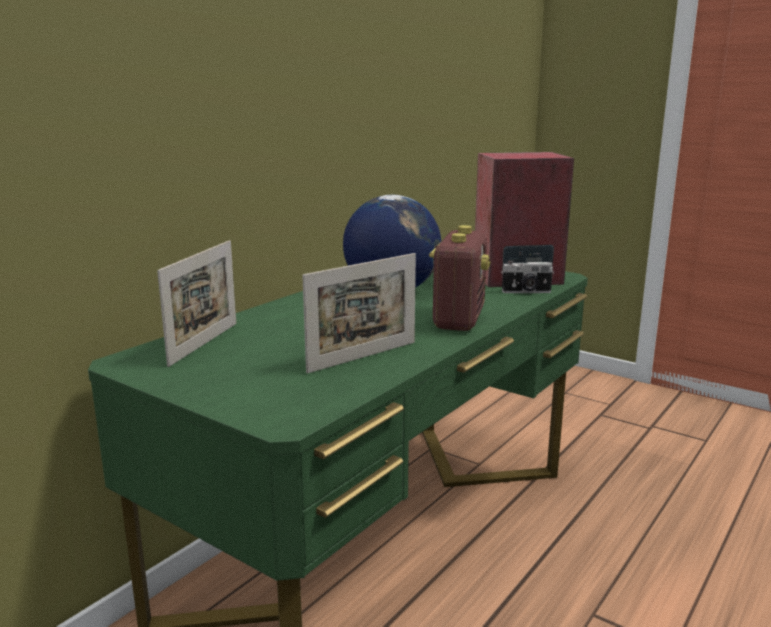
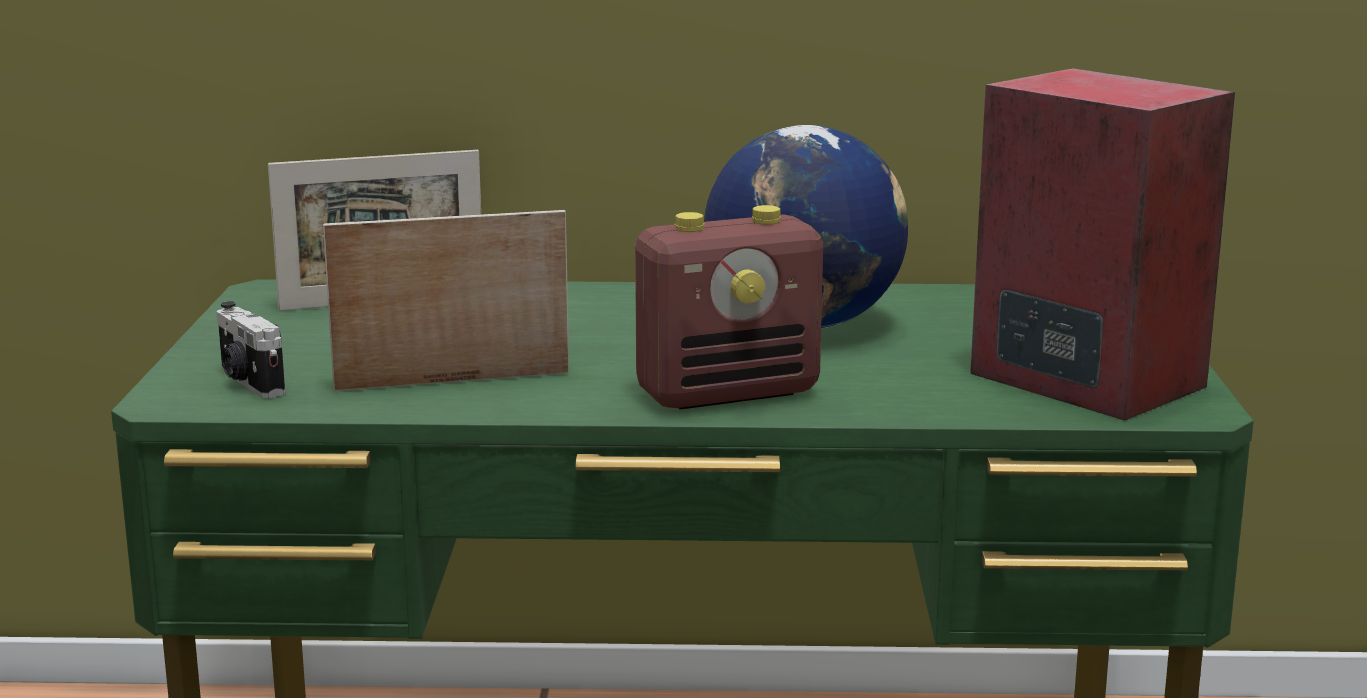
camera: 55 degrees right, 0 degrees up
picture frame [302,253,416,374] -> picture frame turned 150 degrees clockwise [323,210,569,391]
camera [501,260,554,293] -> camera moved to [216,301,285,398]

